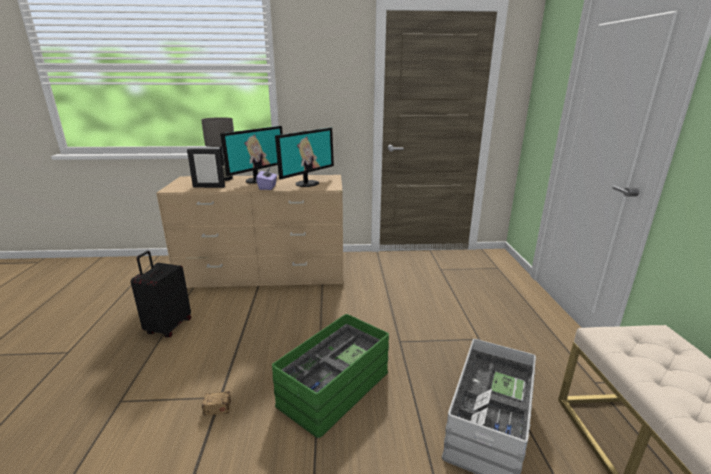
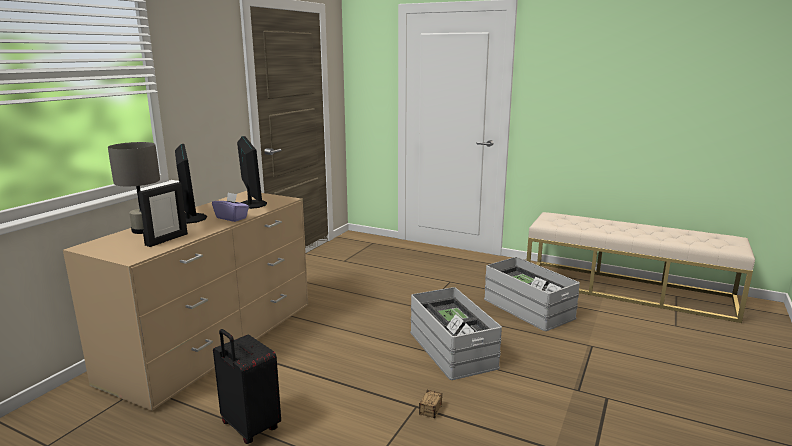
camera: 60 degrees left, 5 degrees down
green storage box [272,314,389,438] -> grey storage box [410,287,502,380]

